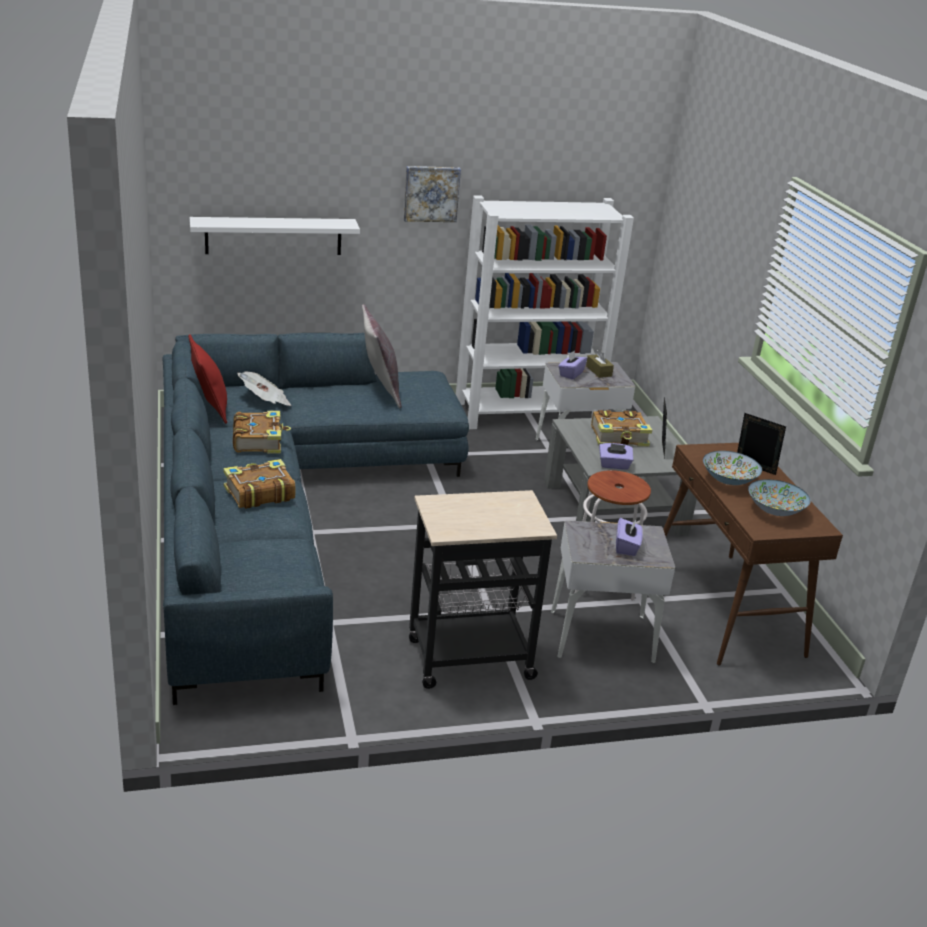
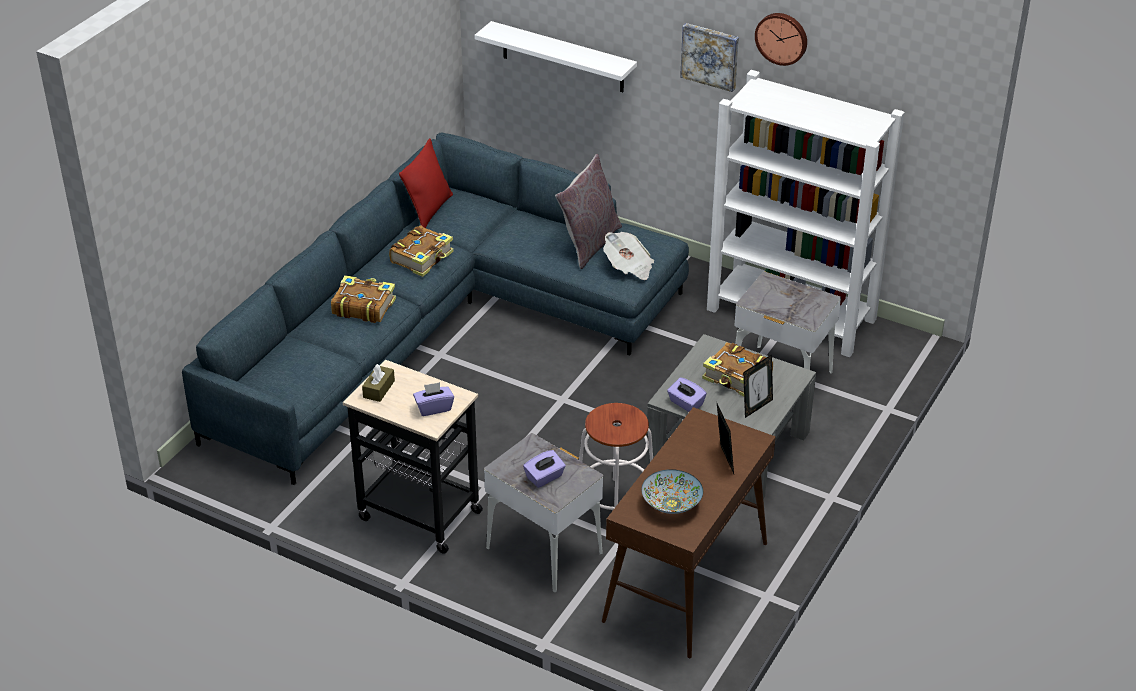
camera: 45 degrees right, 10 degrees up
newspaper [237,372,291,406] -> newspaper moved to [603,232,654,280]
purple tissue box [558,350,587,380] -> purple tissue box moved to [413,382,454,416]
brown tissue box [586,349,614,378] -> brown tissue box moved to [362,364,395,402]
bowl [703,451,762,485] -> none
none -> wall clock [755,13,807,66]

